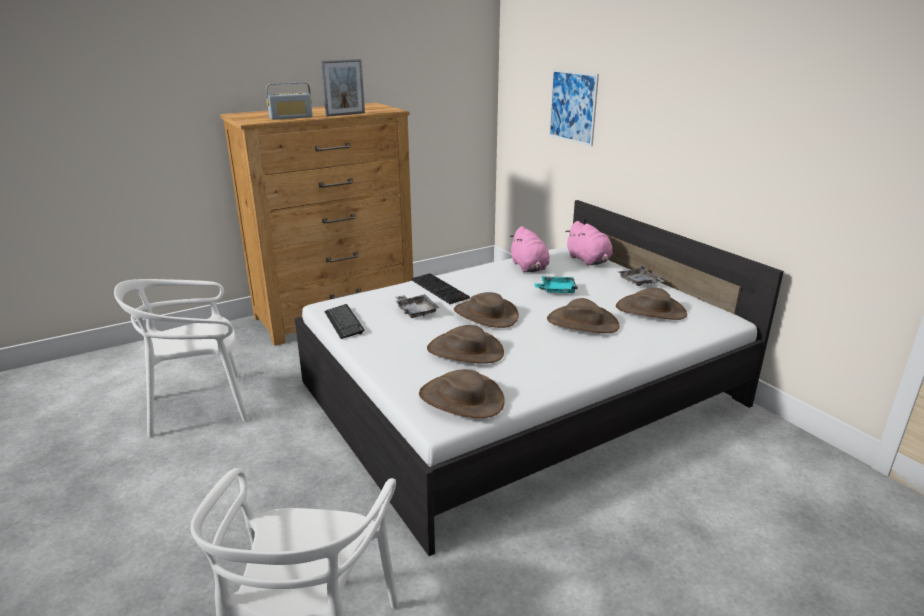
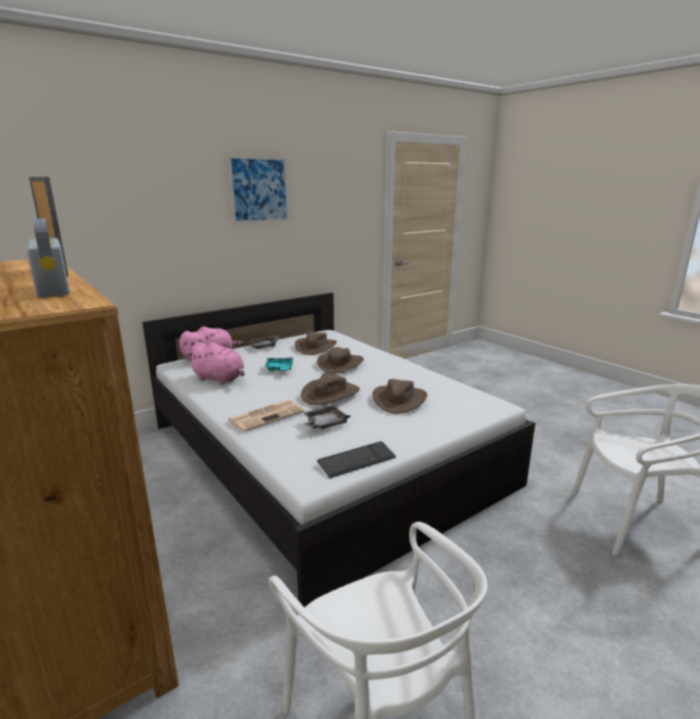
camera: 95 degrees left, 5 degrees down
keyboard [411,273,470,304] -> newspaper [228,400,304,432]
brown hat [419,369,505,418] -> none
pink plush toy [510,226,550,272] -> pink plush toy turned 45 degrees clockwise [187,342,245,384]
picture [549,69,599,146] -> picture moved to [228,156,289,223]

